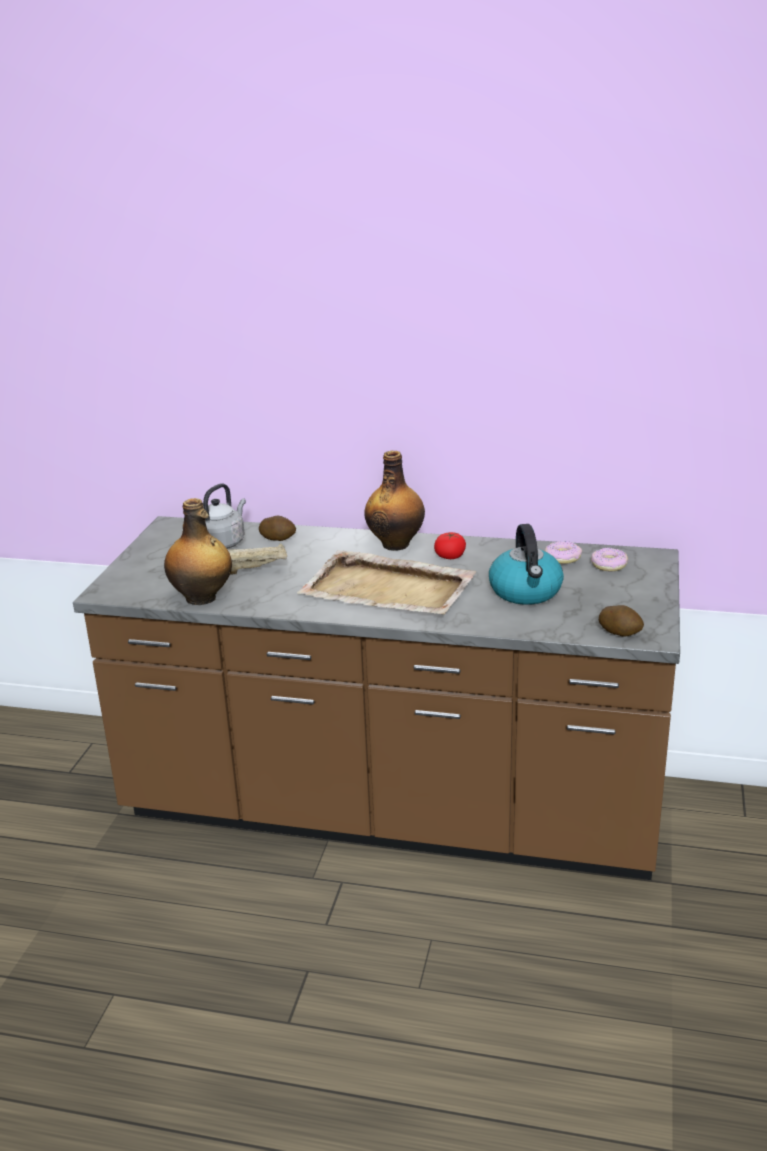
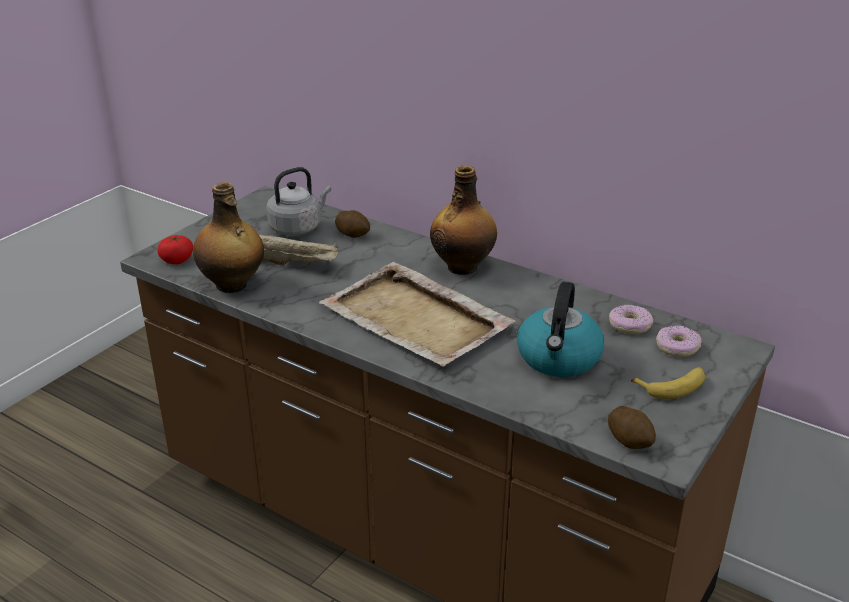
camera: 20 degrees right, 5 degrees up
tomato [434,532,466,559] -> tomato moved to [157,235,193,264]
none -> banana [631,367,705,399]

